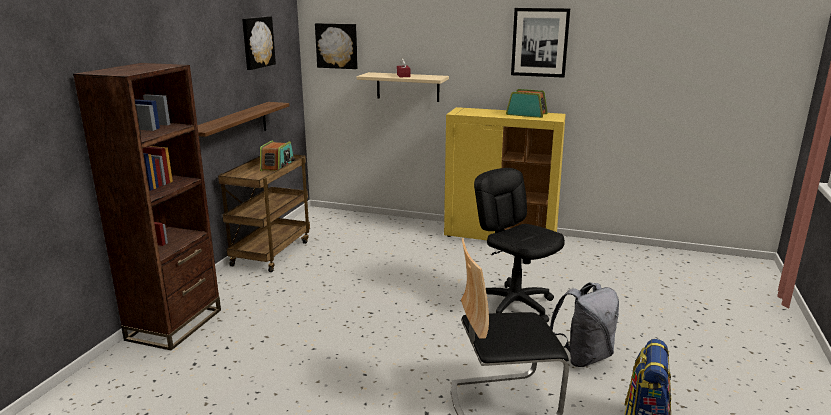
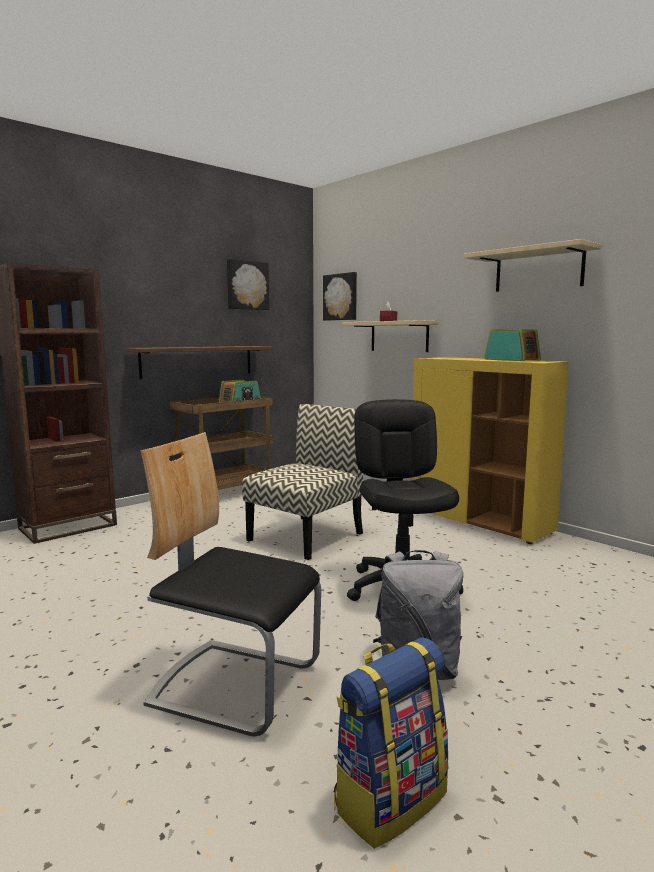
camera: 30 degrees right, 10 degrees down
picture [511,8,570,78] -> beige shelf [464,239,602,292]
none -> chair [242,404,363,560]

